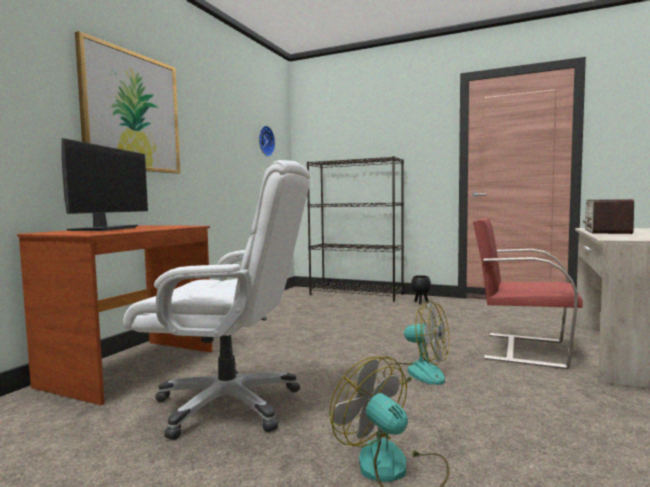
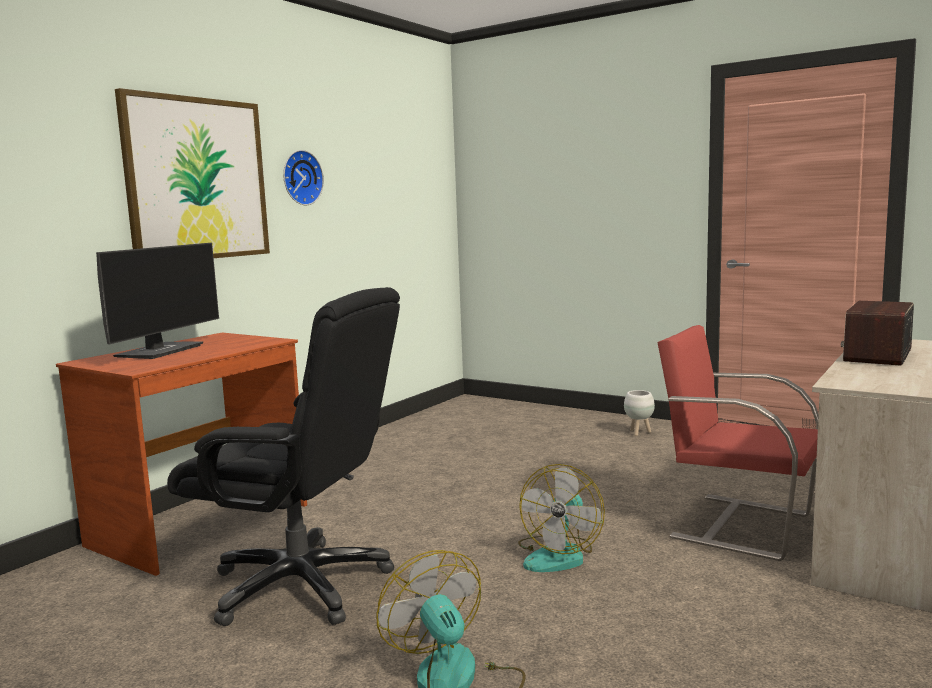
camera: 10 degrees right, 5 degrees up
white office chair [123,160,310,440] -> black office chair [167,287,400,626]
wall clock [259,126,275,156] -> wall clock moved to [283,150,324,205]
black bookcase [307,156,404,302] -> none
fan [383,301,450,385] -> fan turned 75 degrees clockwise [518,464,605,572]
black planter [411,275,431,305] -> white planter [624,390,655,436]

